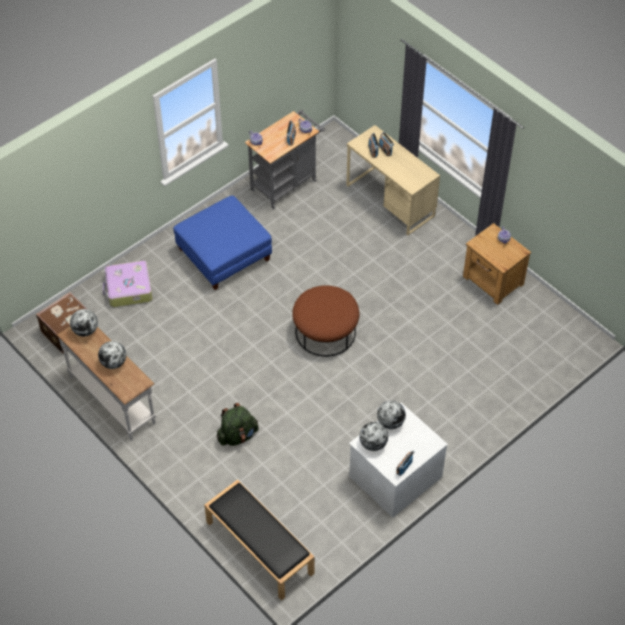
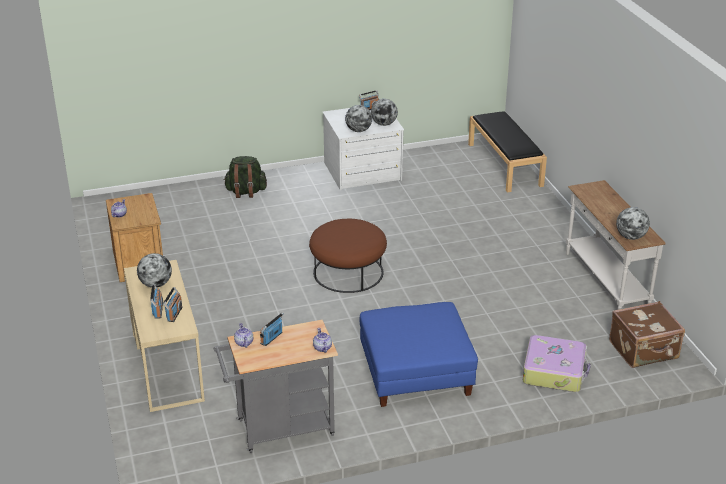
camera: 155 degrees left, 20 degrees down
globe [98,341,126,369] -> globe moved to [137,253,172,288]
green backpack [217,403,259,446] -> green backpack moved to [223,156,267,198]

